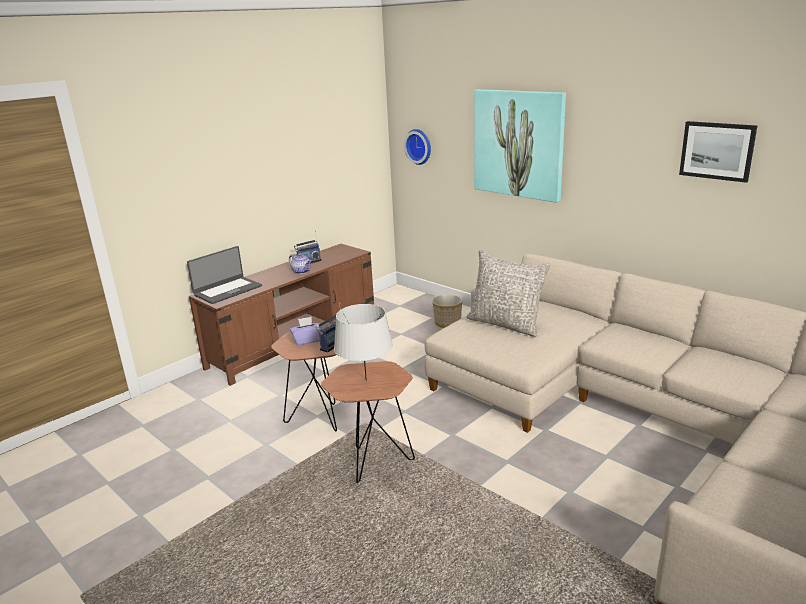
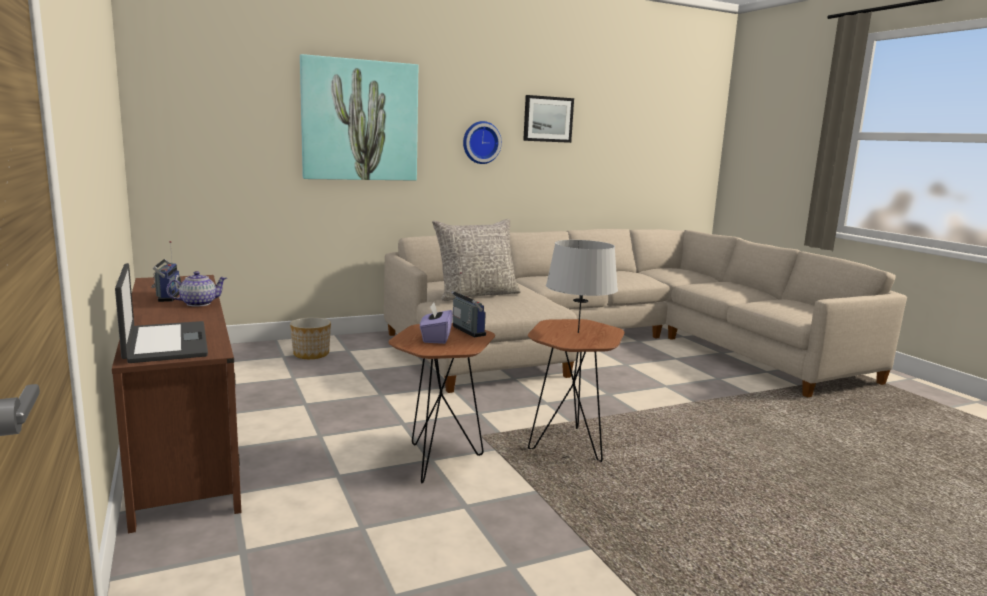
camera: 70 degrees left, 10 degrees down
wall clock [404,129,431,165] -> wall clock moved to [463,121,502,164]

